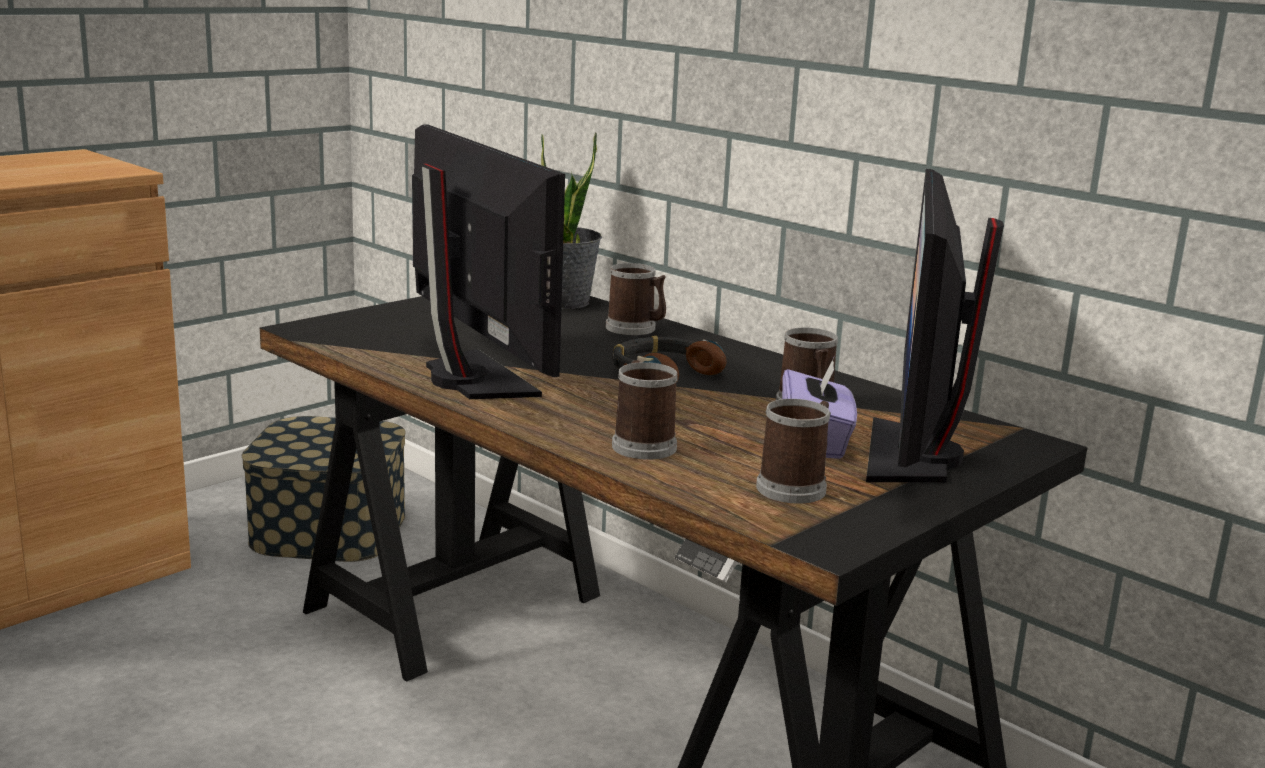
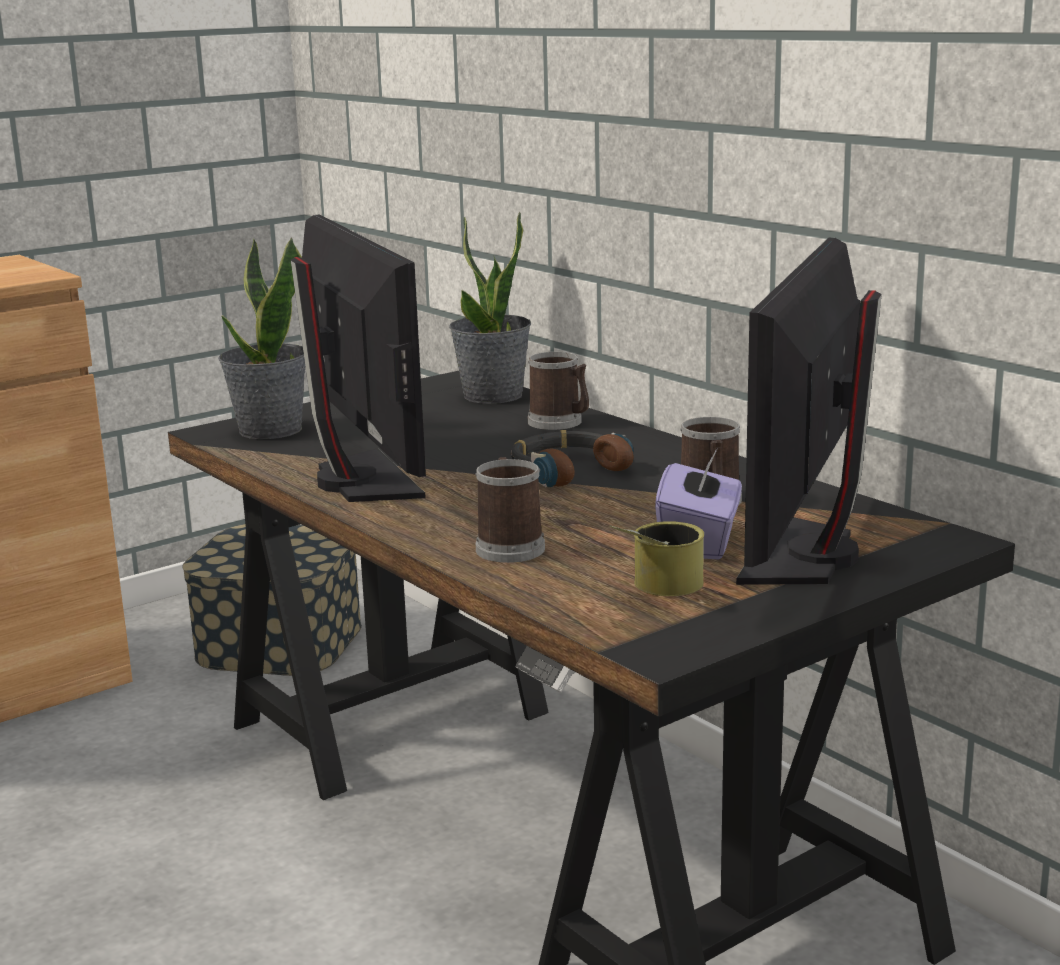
camera: 10 degrees right, 0 degrees up
mug [756,399,831,504] -> can [610,521,704,596]
none -> potted plant [218,237,305,439]

